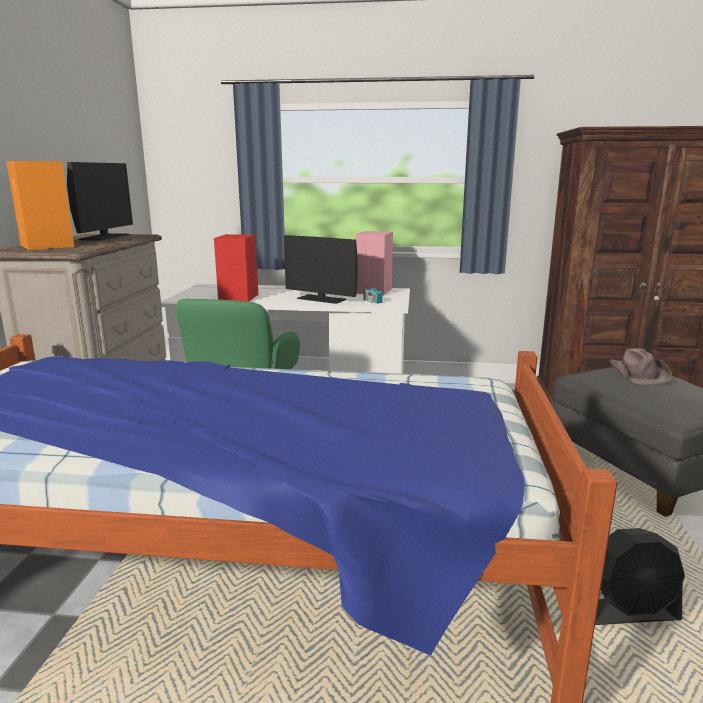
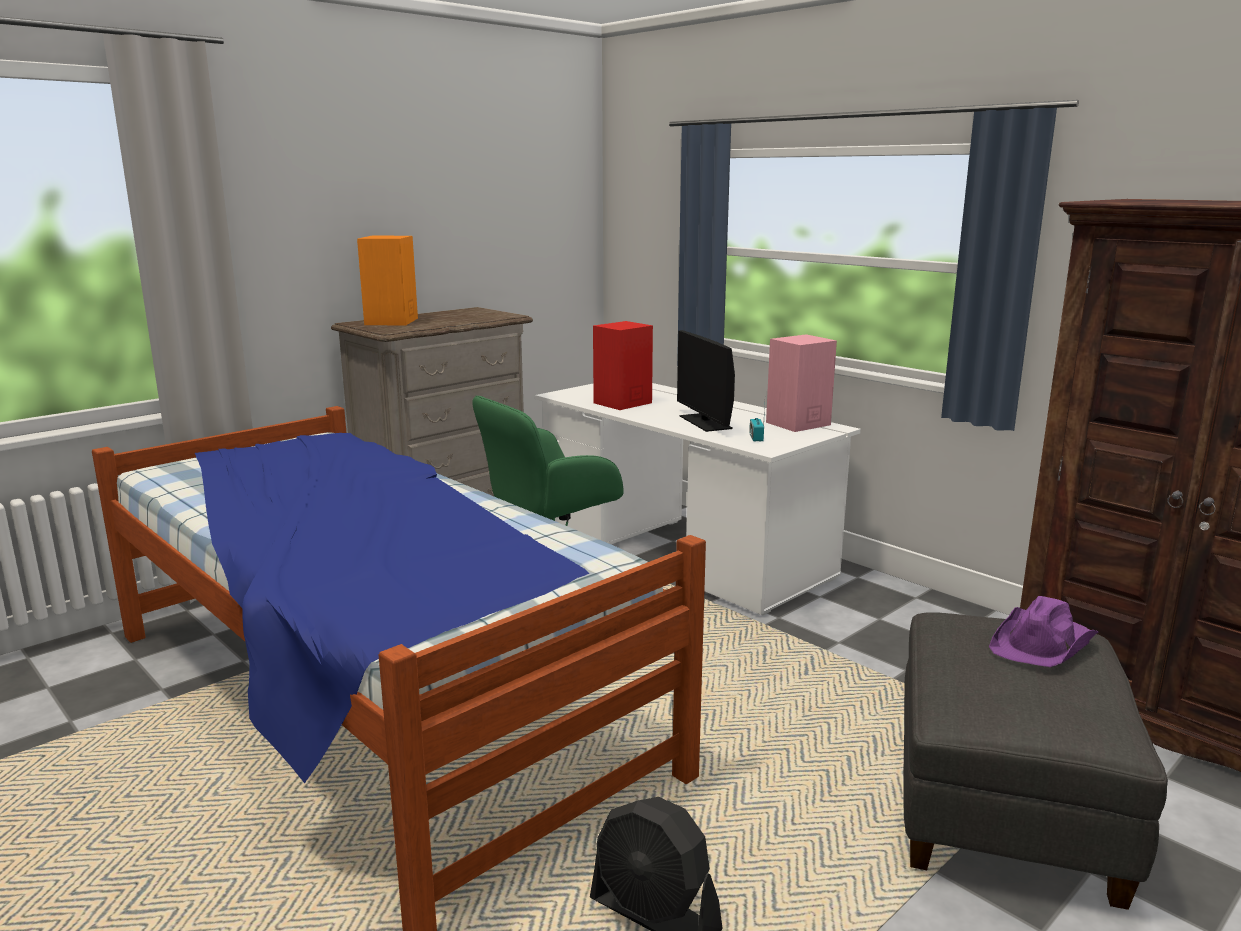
camera: 40 degrees right, 0 degrees up
monitor [67,162,133,240] -> none
brown hat [609,349,673,384] -> purple hat [989,596,1098,667]

